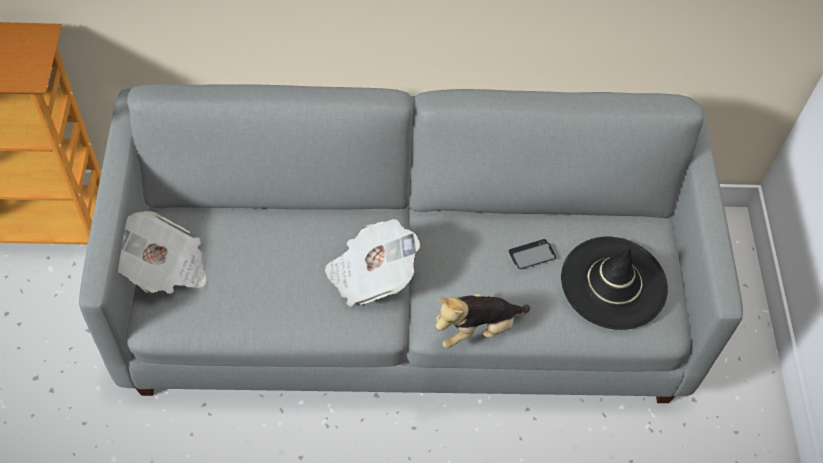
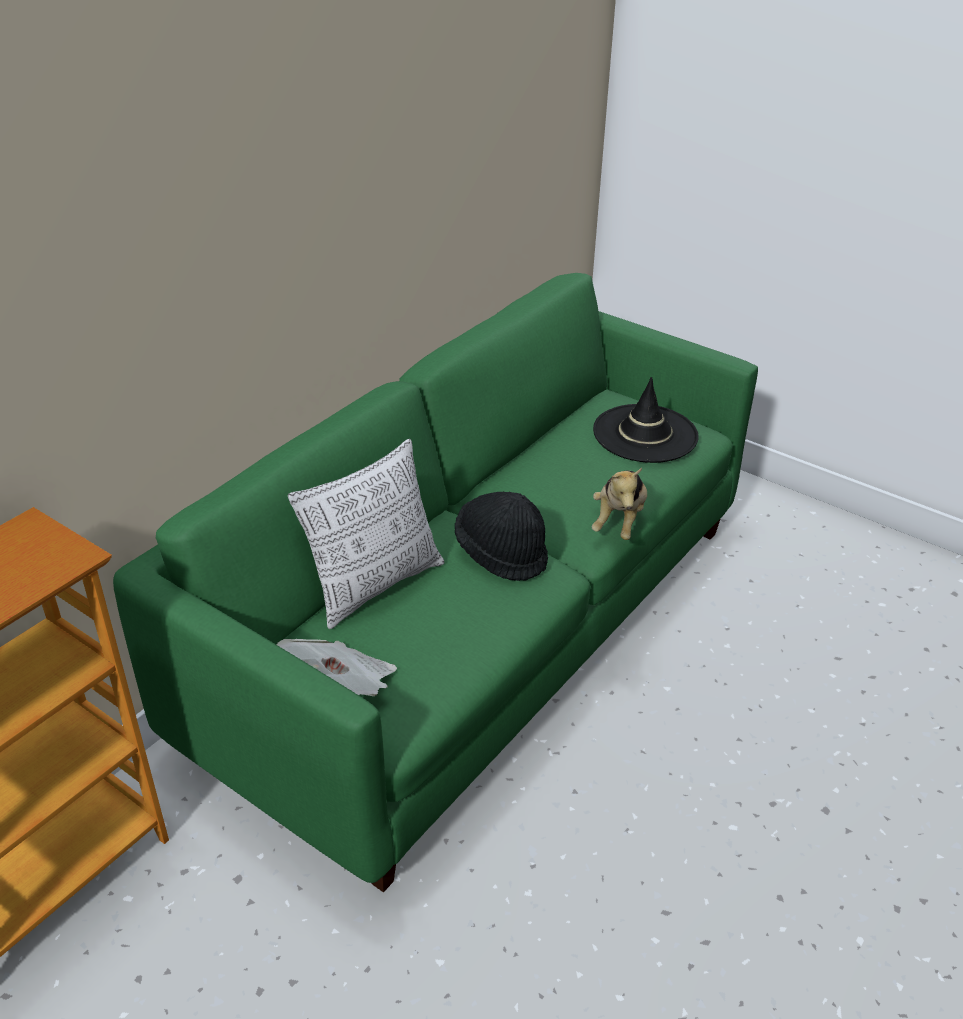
camera: 50 degrees left, 20 degrees down
grey sofa [79,84,743,403] -> green sofa [113,273,758,892]
newspaper [325,219,420,307] -> black hat [455,492,548,581]
phone [509,239,556,269] -> none
none -> pillow [288,439,444,629]

